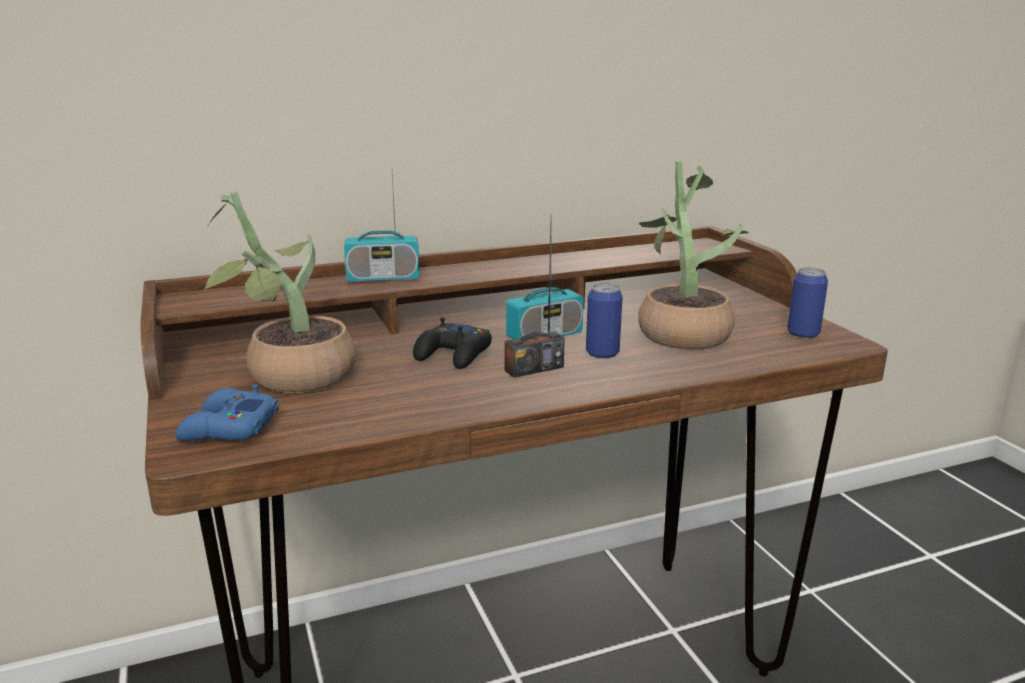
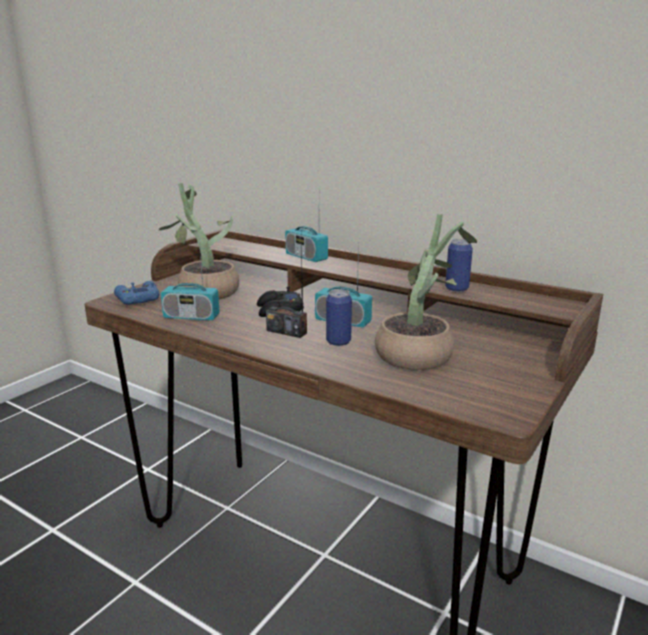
camera: 55 degrees right, 0 degrees up
can [787,267,828,339] -> can moved to [445,239,473,292]
none -> radio [161,241,220,321]

